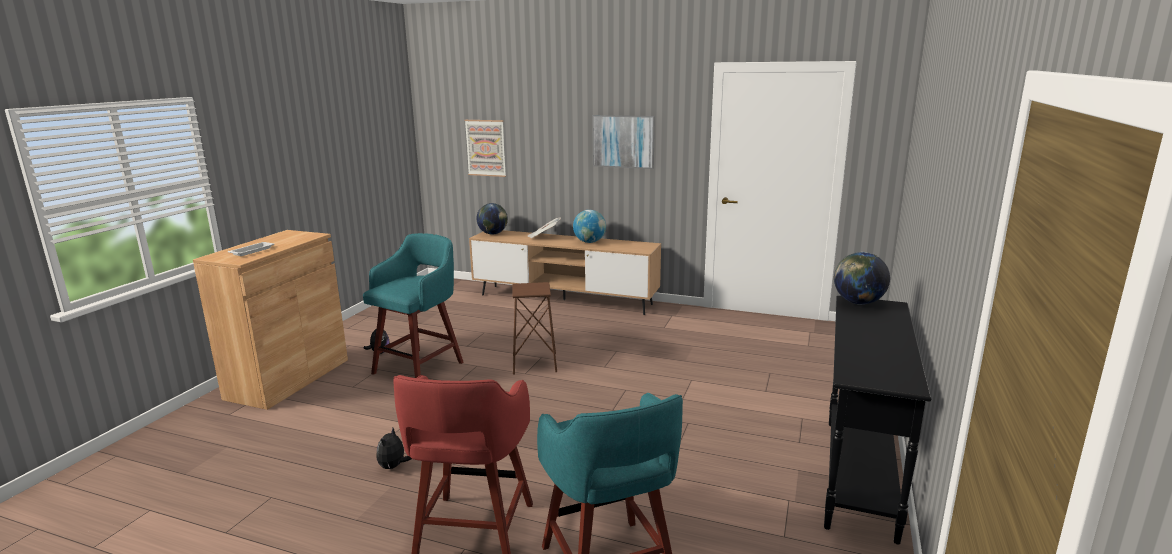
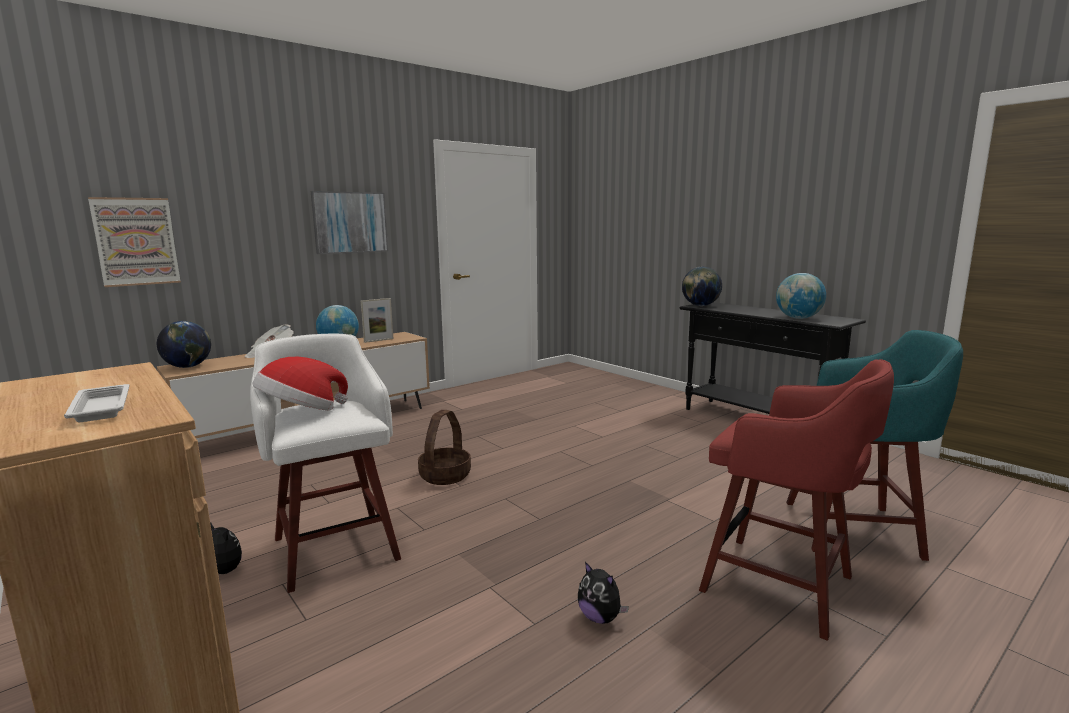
camera: 60 degrees left, 5 degrees down
turquoise stool [363,233,464,378] -> white stool [250,334,401,593]
brown stool [512,282,557,375] -> basket [418,410,471,485]
none -> hat [253,357,348,410]
none -> picture frame [361,298,394,343]
none -> globe [776,273,826,319]

